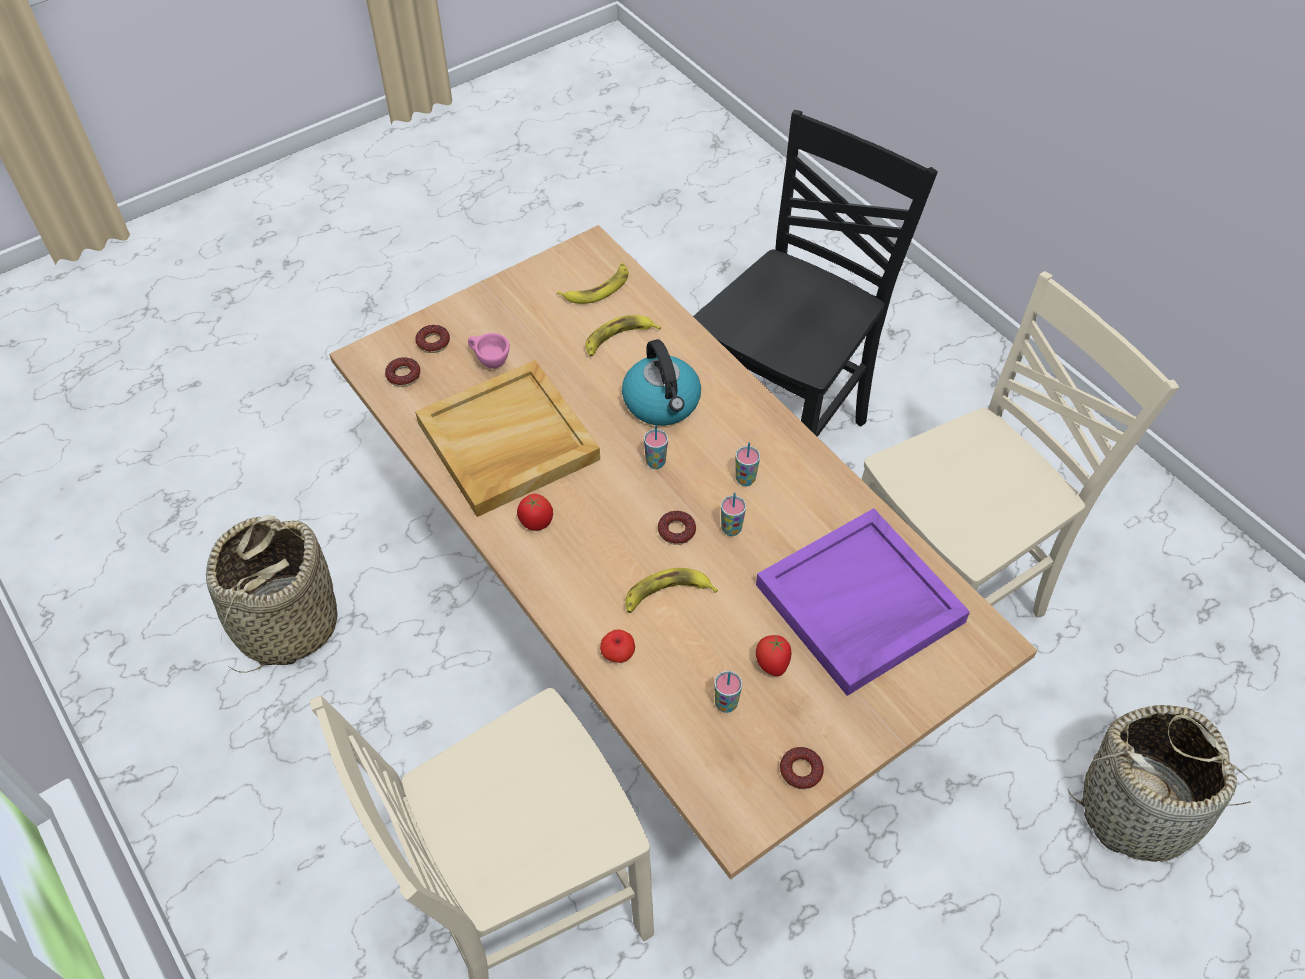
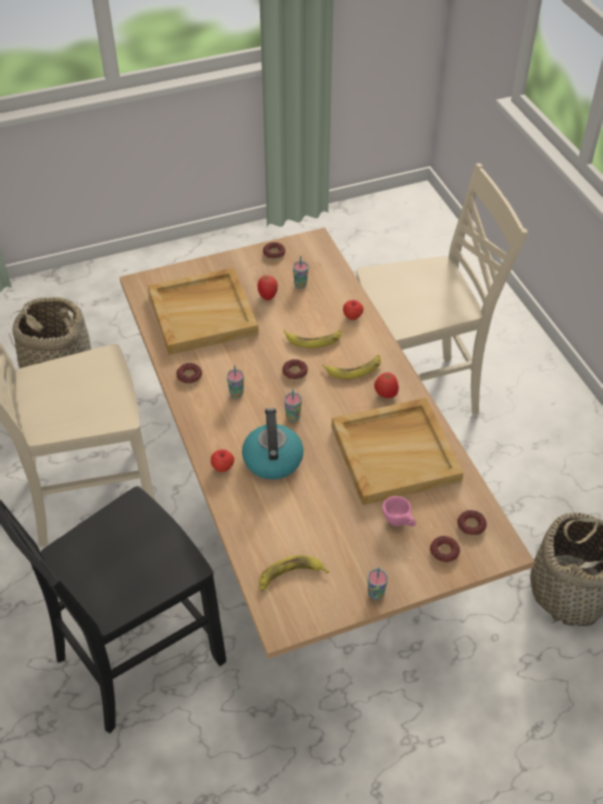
camera: 165 degrees left, 5 degrees down
banana [585,315,661,356] -> banana moved to [322,354,381,379]
cup [721,492,746,536] -> cup moved to [368,567,388,600]
purple tray [756,508,970,696] -> beige tray [148,267,259,355]
none -> donut [176,363,202,384]
none -> apple [211,449,234,472]

